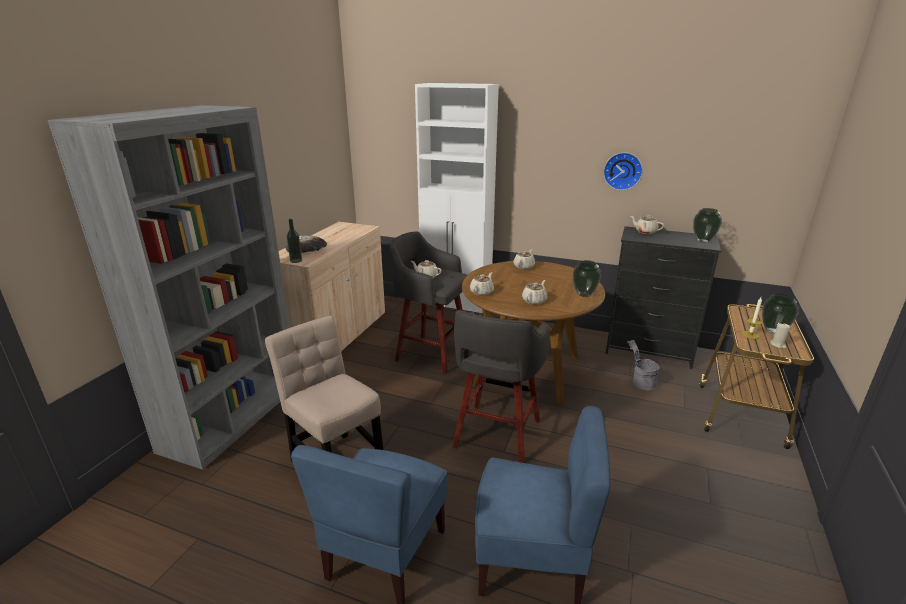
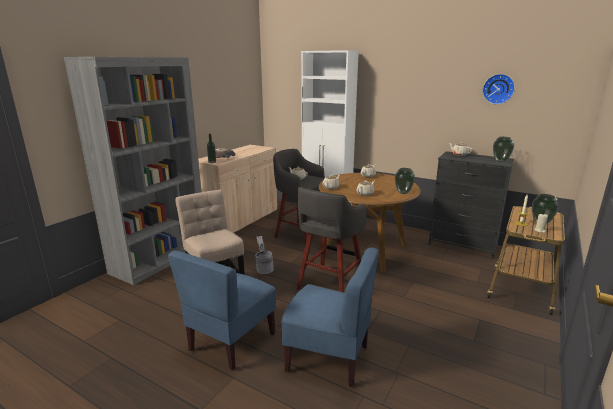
camera: 10 degrees right, 5 degrees down
wall clock [603,152,643,190] -> wall clock moved to [483,74,515,104]
grey bucket [627,340,659,390] -> grey bucket moved to [255,236,274,274]

